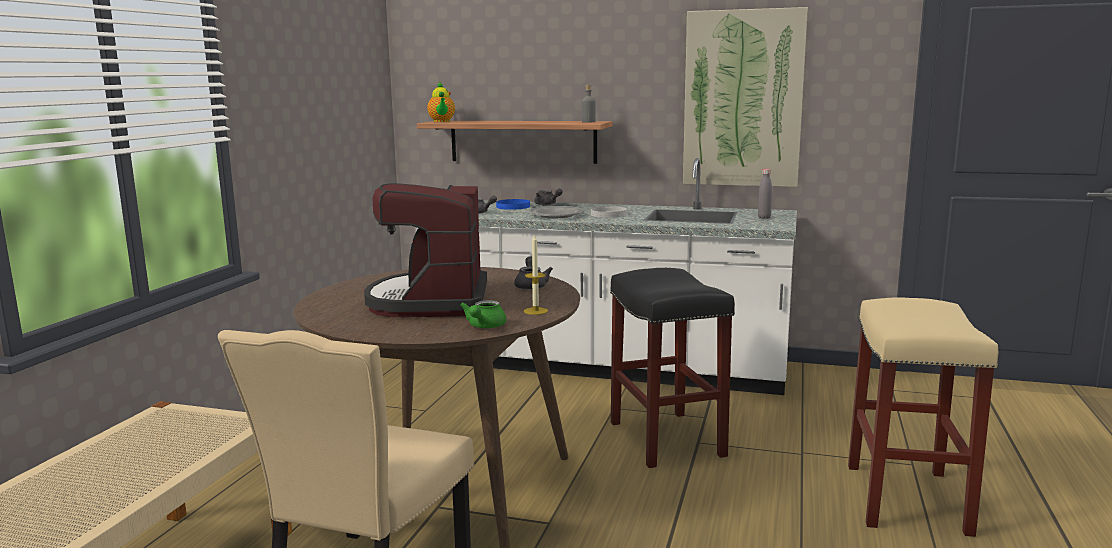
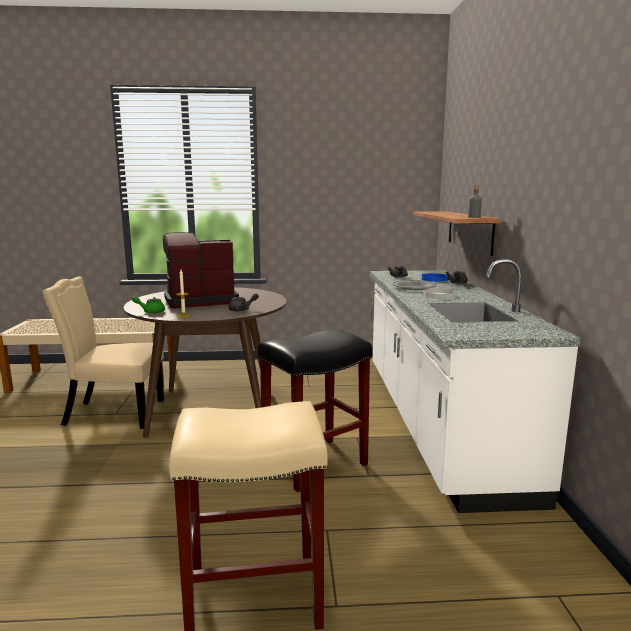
camera: 70 degrees right, 0 degrees up
teapot [427,82,455,122] -> none
picture [683,7,808,187] -> none
grey bottle [758,169,772,219] -> none

